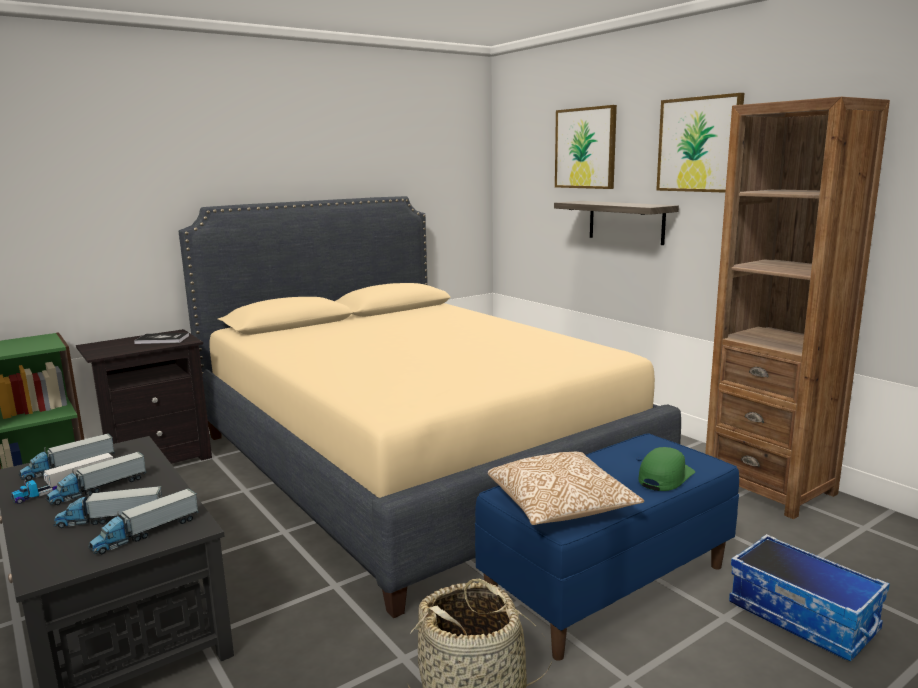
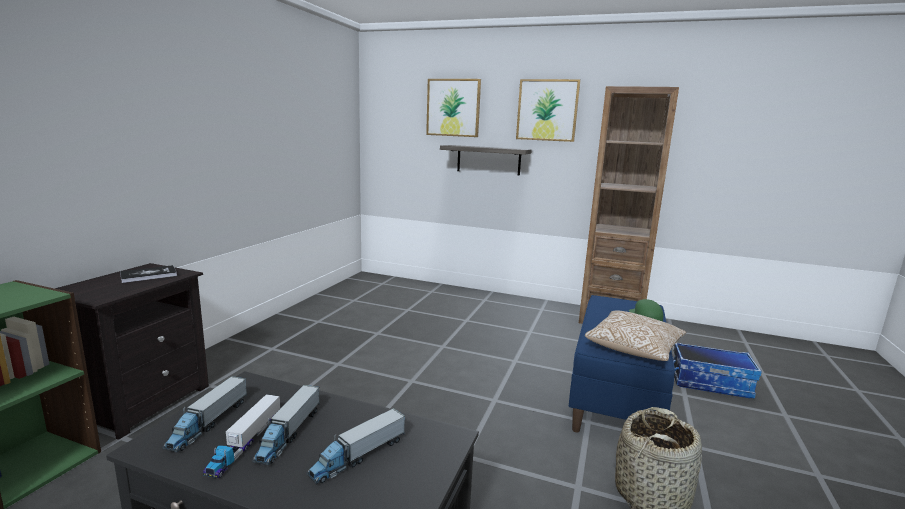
camera: 35 degrees left, 0 degrees up
toy truck [88,488,199,554] -> none
beige bed [179,196,681,618] -> none

